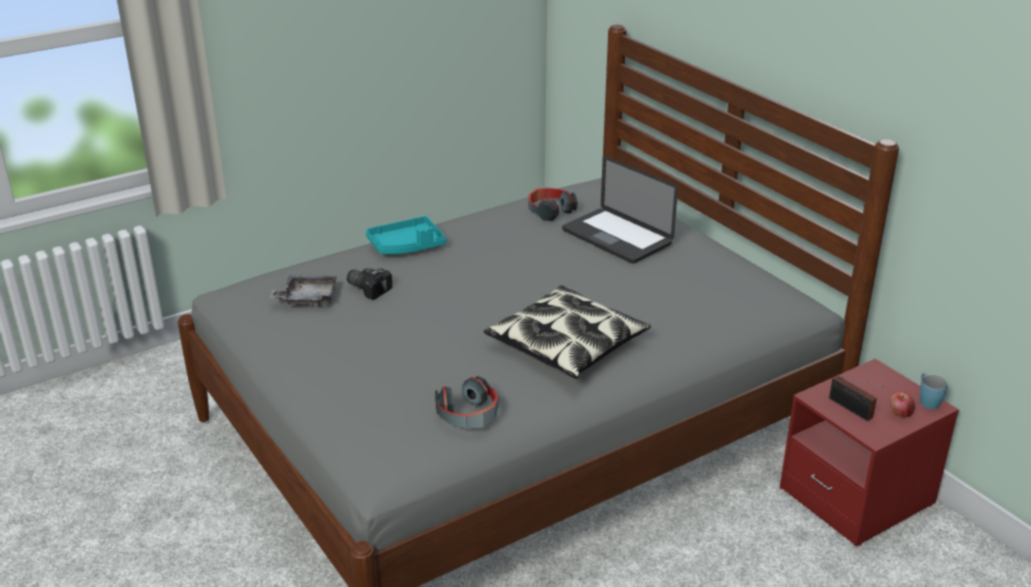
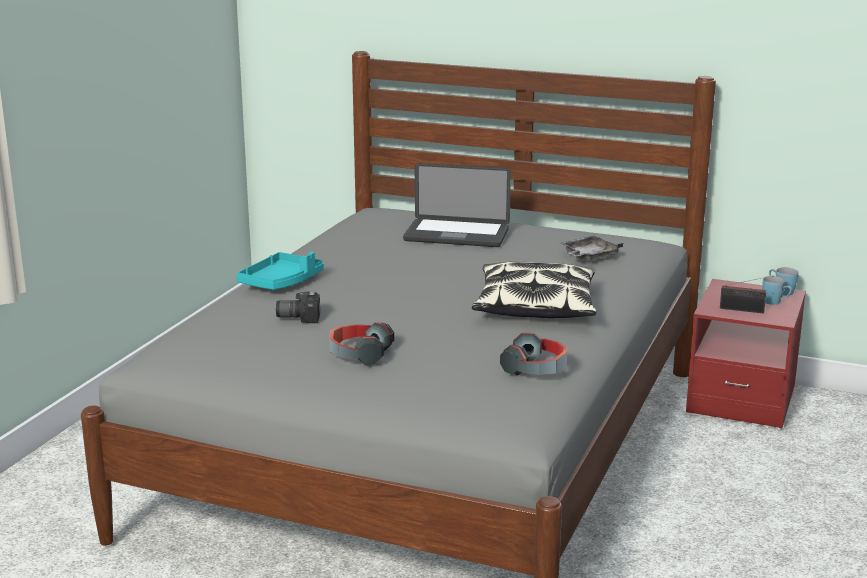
camera: 35 degrees left, 10 degrees down
grey tray [269,275,337,305] -> grey tray moved to [561,235,623,260]
headphones [529,187,577,221] -> headphones moved to [330,322,394,365]
apple [890,392,915,418] -> blue mug [762,276,792,305]

